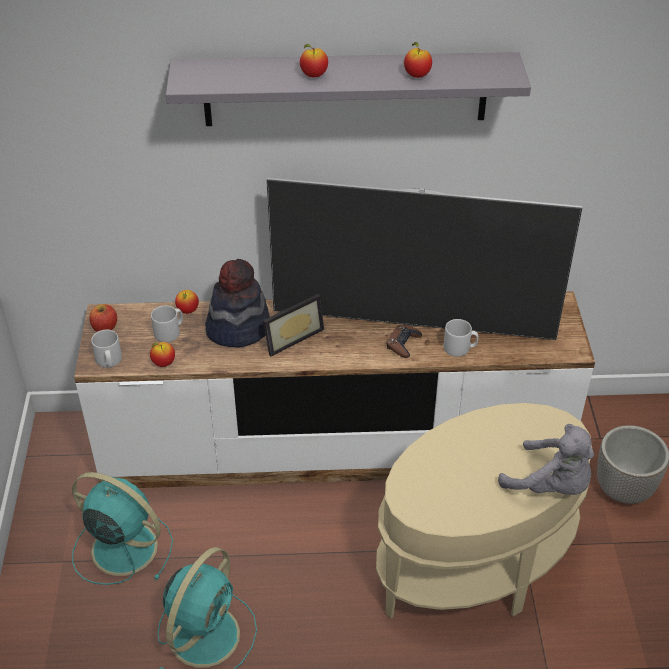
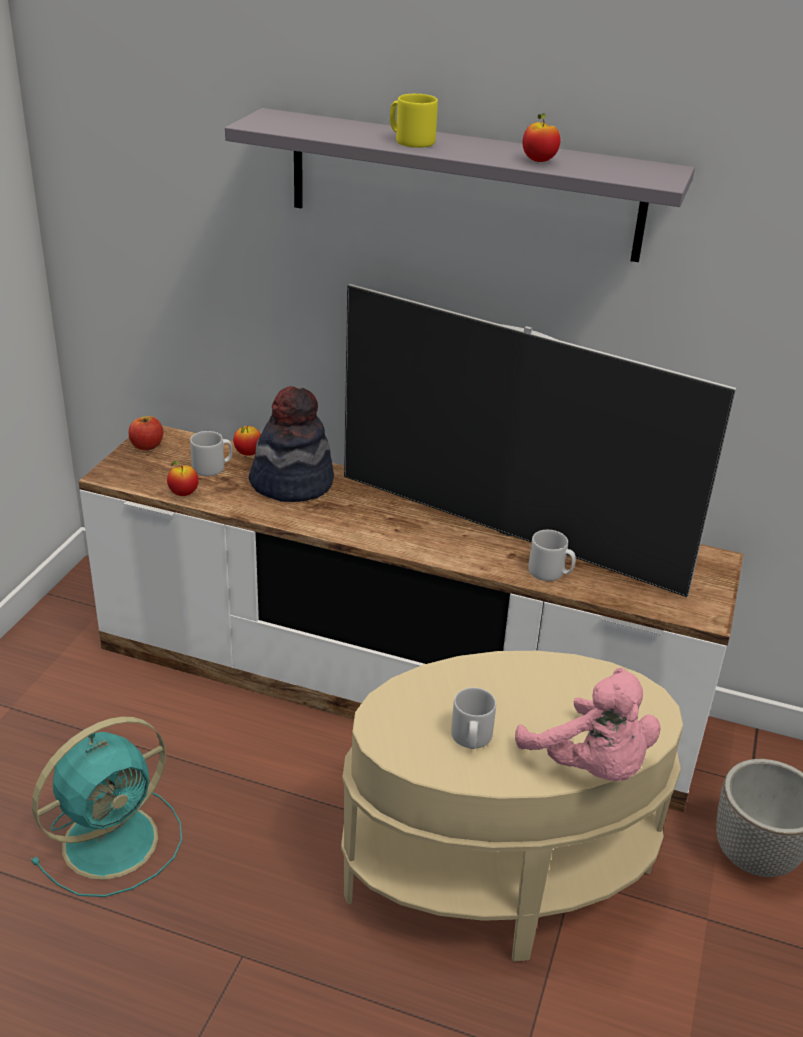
camera: 20 degrees right, 10 degrees down
turquoise fan [72,472,173,585] -> none
grey mug [91,330,122,368] -> grey mug moved to [451,687,496,749]
picture frame [263,294,324,356] -> none
apple [300,44,328,77] -> yellow mug [390,94,438,148]
brown game controller [387,324,422,358] -> none
grey plush toy [498,424,594,495] -> pink plush toy [515,668,661,781]

